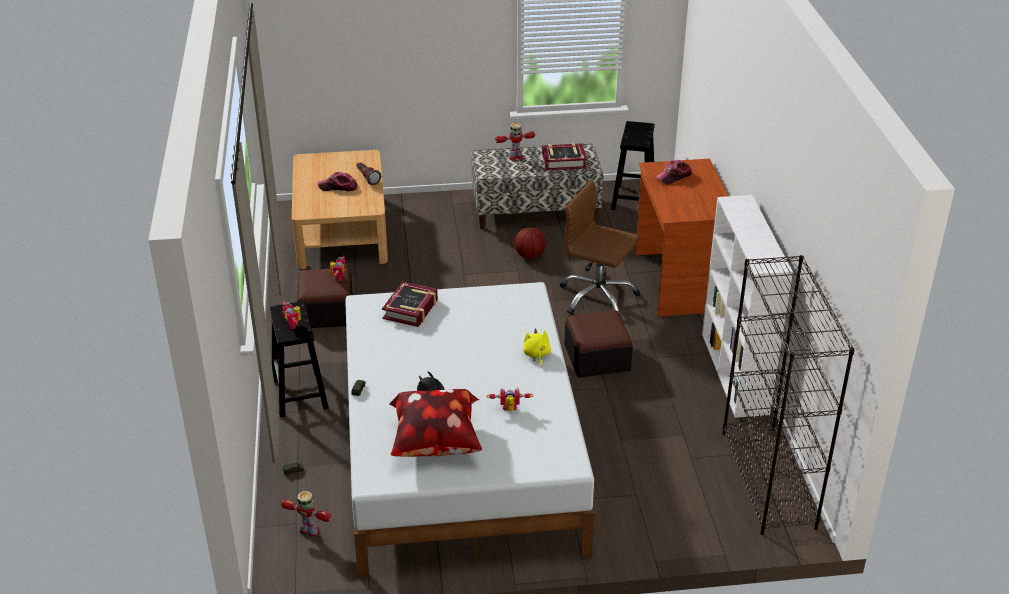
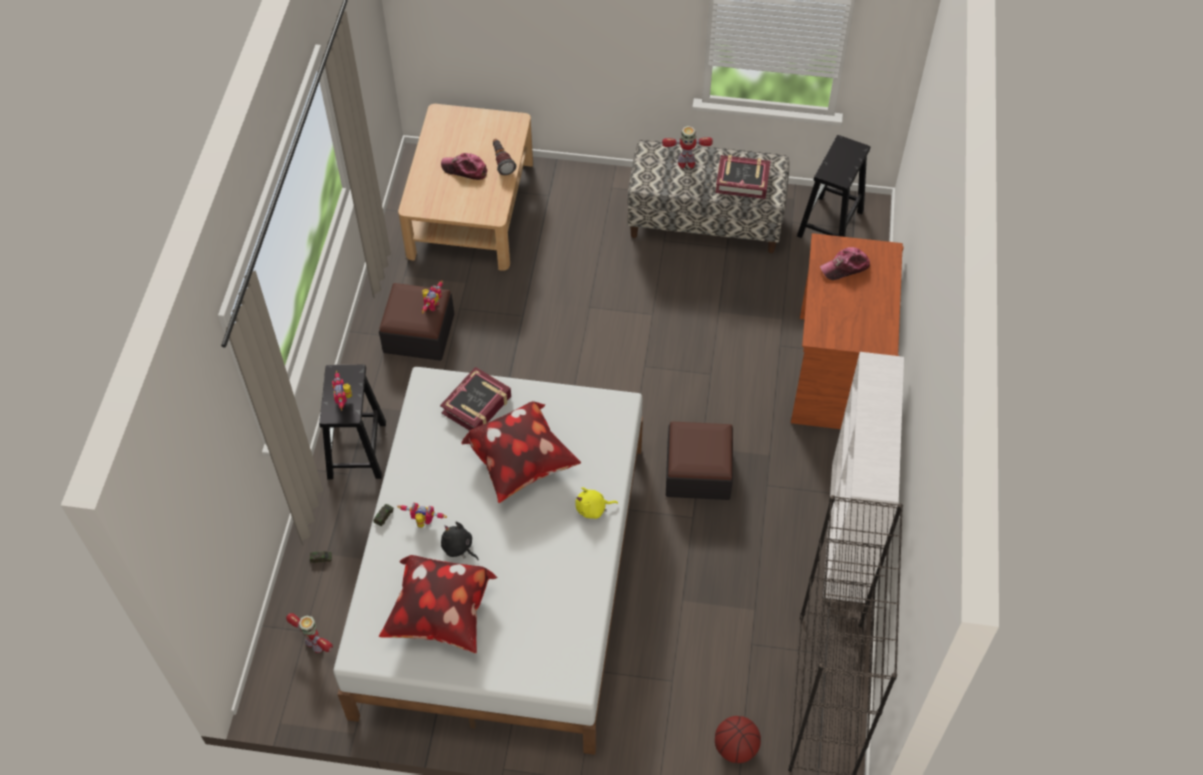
camera: 15 degrees right, 20 degrees up
toy robot [487,388,533,411] -> toy robot moved to [397,502,447,528]
basketball [514,227,546,259] -> basketball moved to [715,716,761,763]
yellow plush toy [523,329,551,367] -> yellow plush toy turned 105 degrees counterclockwise [575,487,618,519]
brown office chair [560,180,640,317] -> none
none -> pillow [461,401,581,503]

